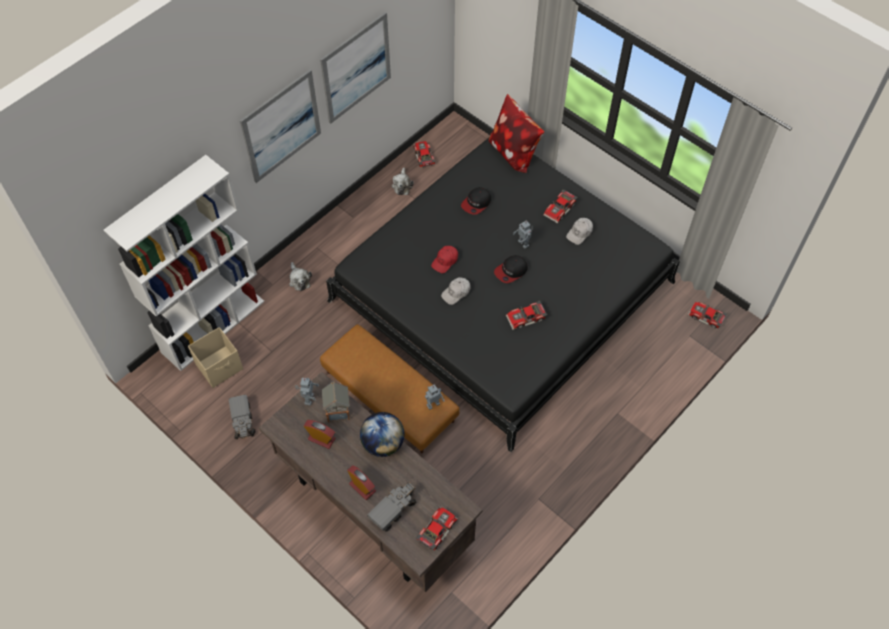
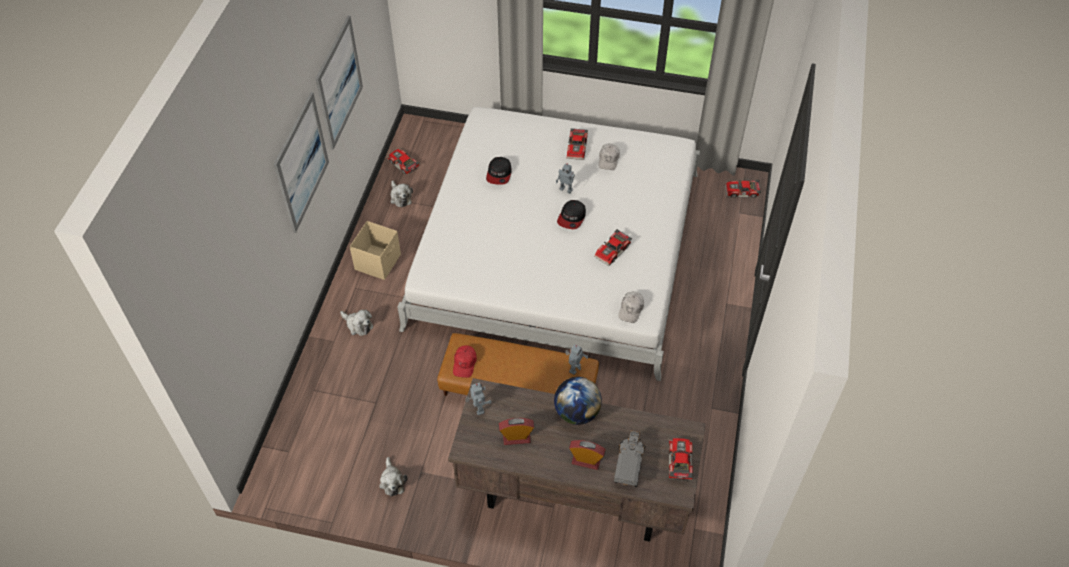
camera: 30 degrees left, 5 degrees down
white bookcase [104,155,264,371] -> none
beige storage box [188,327,243,388] -> beige storage box moved to [350,221,401,280]
toy truck [229,395,255,439] -> plush toy [379,457,408,497]
toy house [322,381,350,423] -> none
black bed [326,138,680,452] -> white bed [398,107,700,381]
red cap [431,246,458,273] -> red cap moved to [453,345,477,378]
white cap [441,277,471,305] -> white cap moved to [618,291,644,323]
pillow [488,94,544,173] -> none

